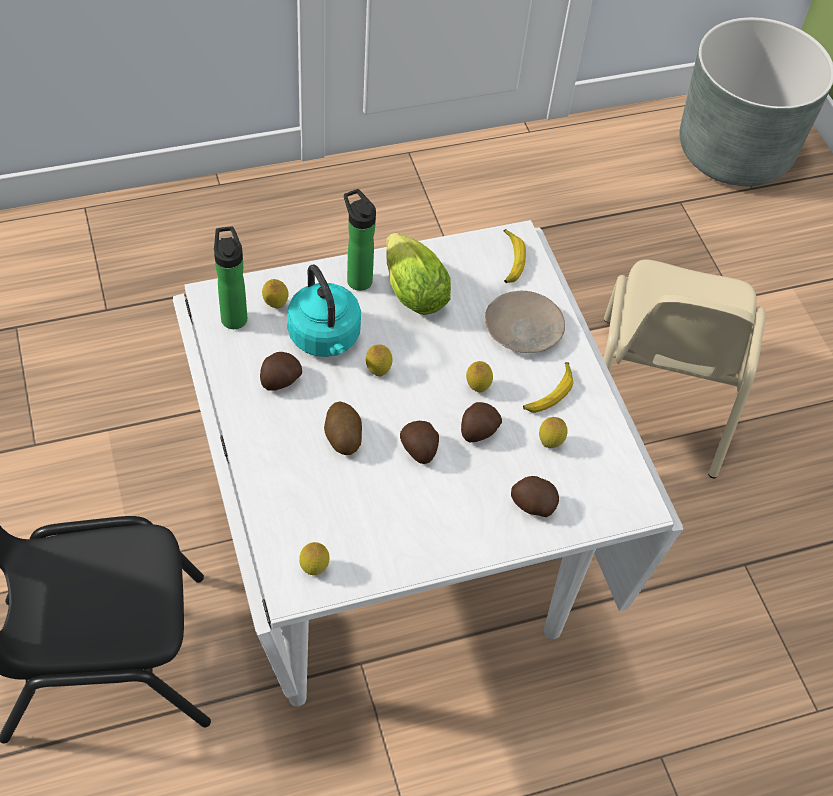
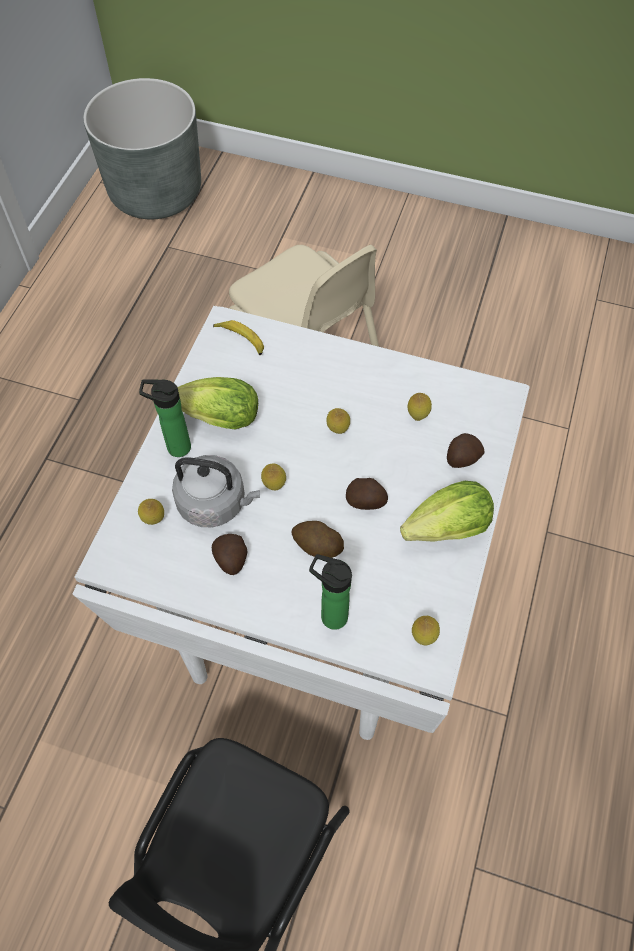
camera: 50 degrees left, 5 degrees up
bottle [214,227,247,329] -> bottle moved to [309,554,352,630]
turquoise kettle [287,264,361,357] -> grey kettle [172,455,260,527]
potato [461,402,502,443] -> none
beige plate [485,291,565,353] -> none
banana [523,362,574,413] -> none
none -> lettuce [400,481,494,542]

